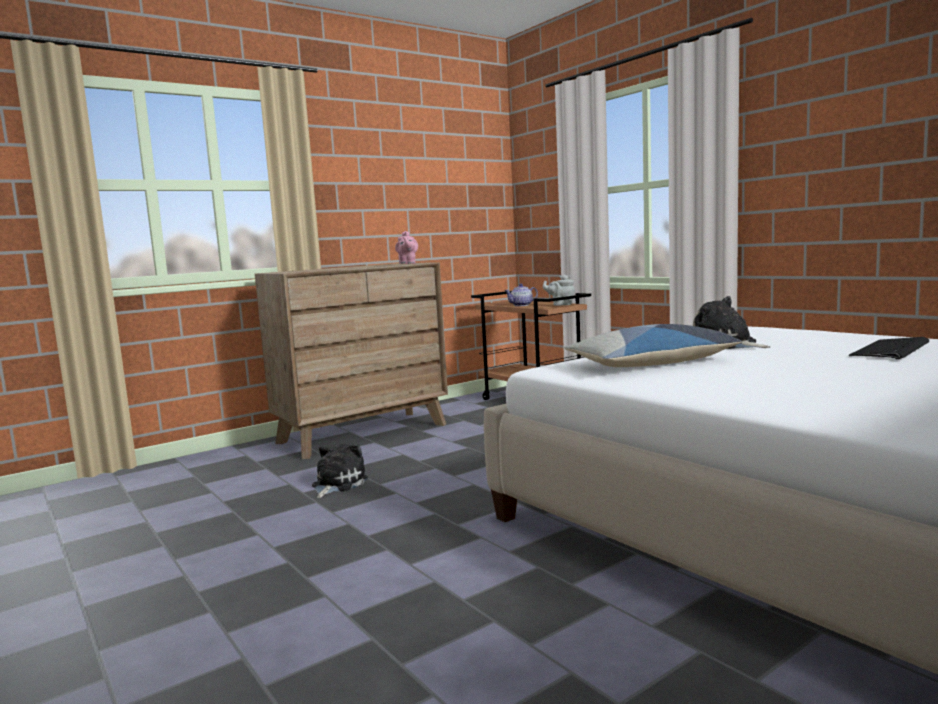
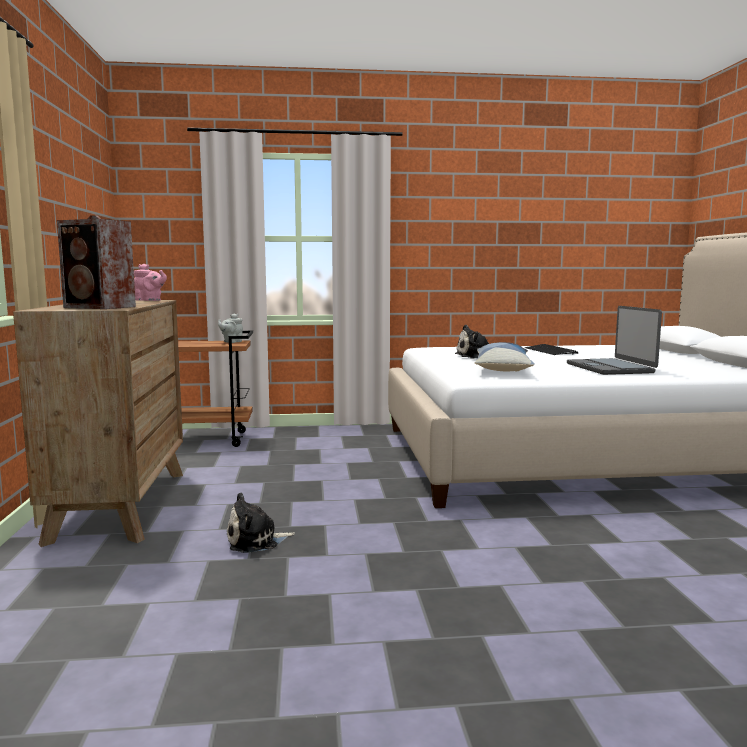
camera: 60 degrees left, 0 degrees up
plush toy [312,444,368,498] -> plush toy turned 75 degrees counterclockwise [227,492,295,553]
teapot [504,284,538,306] -> none
none -> speaker [57,215,136,309]
none -> laptop [567,306,662,375]

